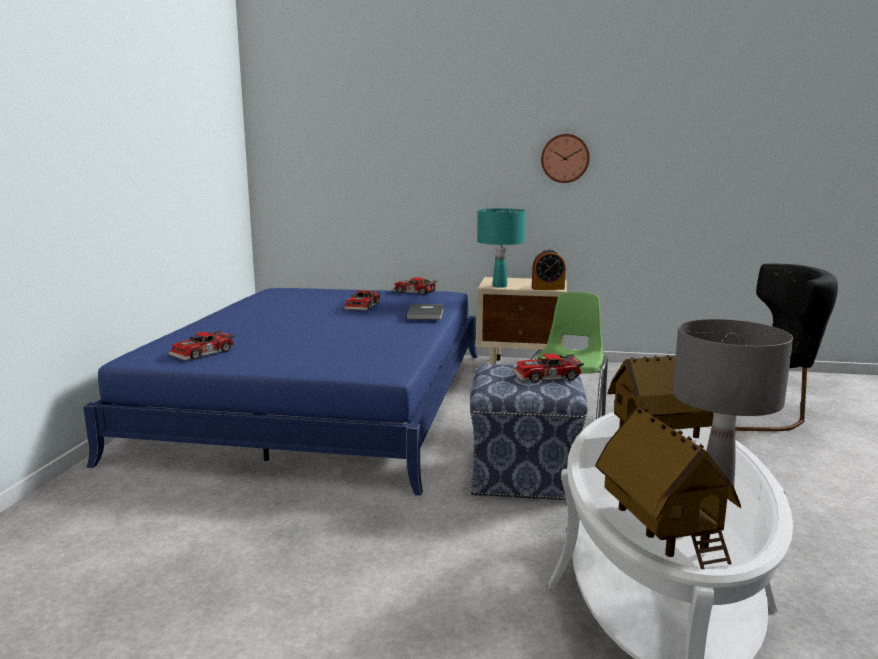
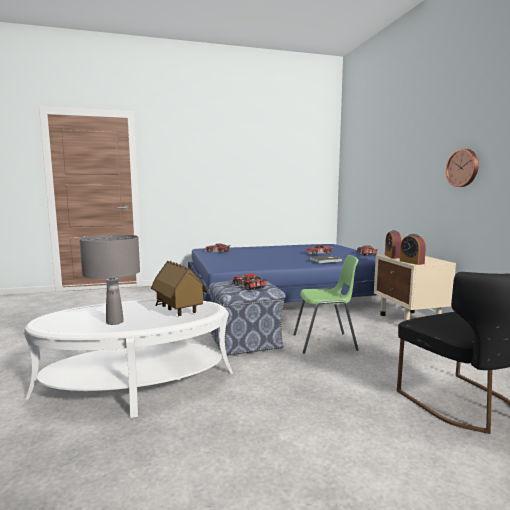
camera: 65 degrees right, 5 degrees down
turquoise table lamp [477,208,526,288] -> alarm clock [385,230,402,258]
toy house [595,406,741,570] -> none

